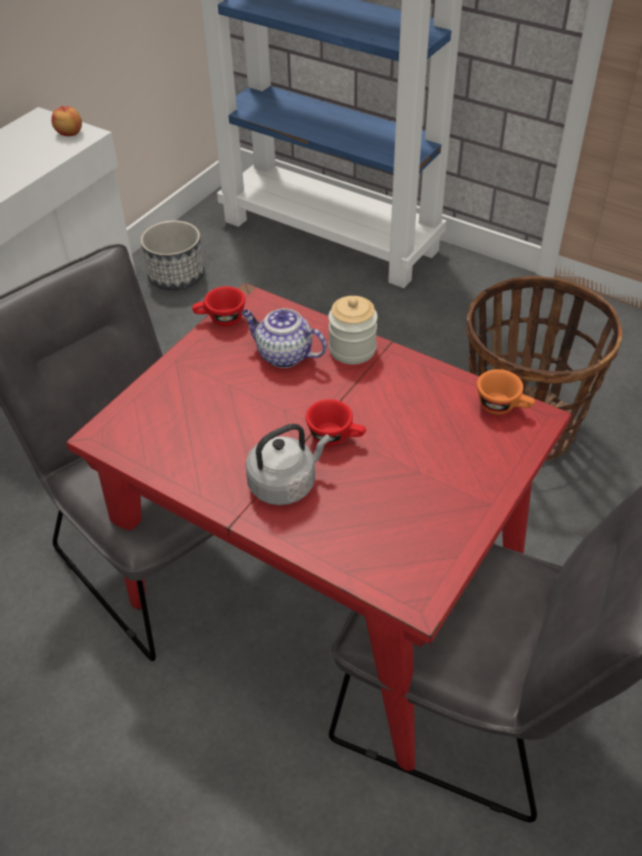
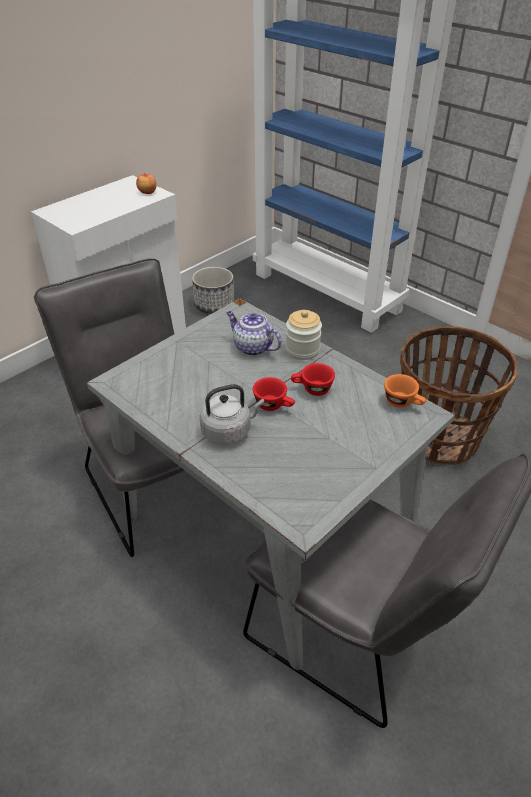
camera: 10 degrees right, 5 degrees down
red dining table [66,283,572,771] -> grey dining table [87,298,455,670]
red cup [192,286,245,326] -> red cup moved to [291,363,335,396]

